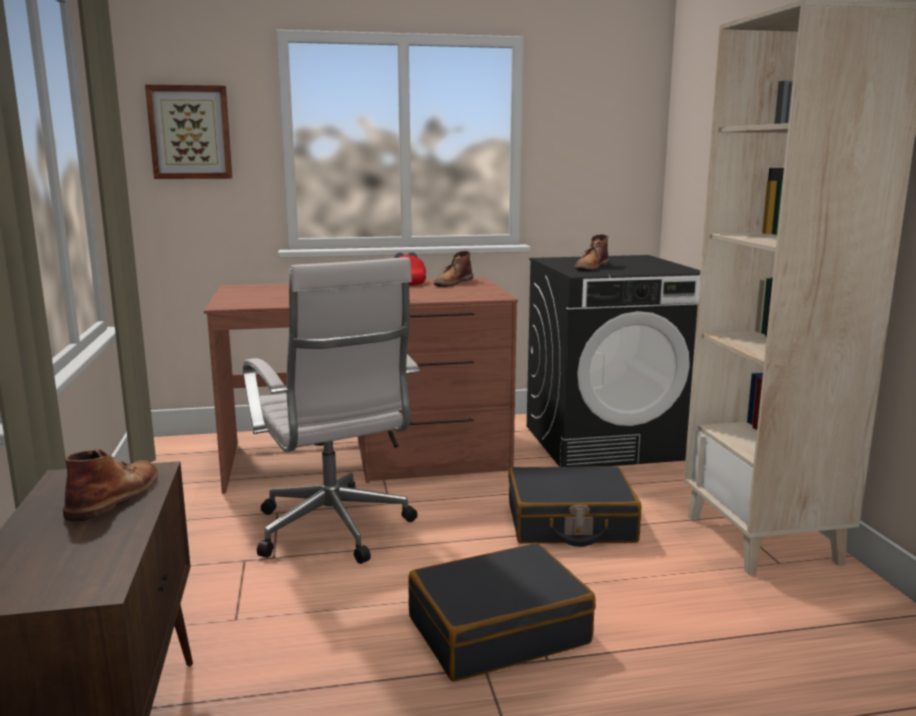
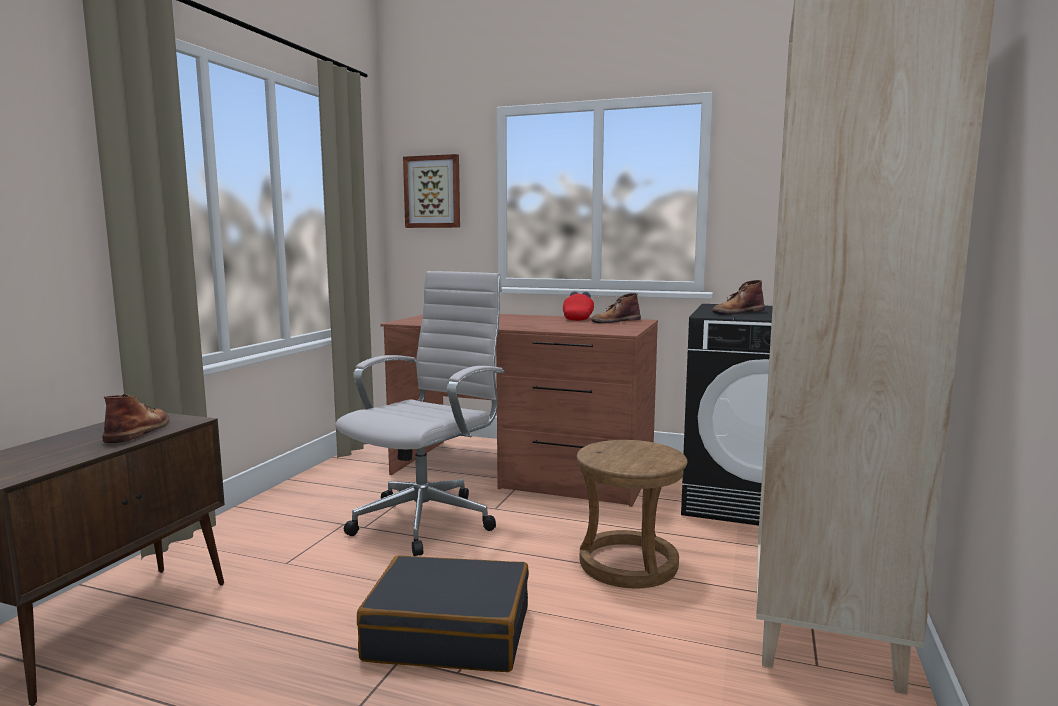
camera: 30 degrees right, 5 degrees down
brown boot [63,448,158,522] -> brown boot turned 45 degrees counterclockwise [102,394,169,443]
white office chair [243,257,420,564] -> white office chair turned 150 degrees counterclockwise [335,271,505,556]
black suitcase [508,466,642,547] -> brown stool [577,440,687,588]

